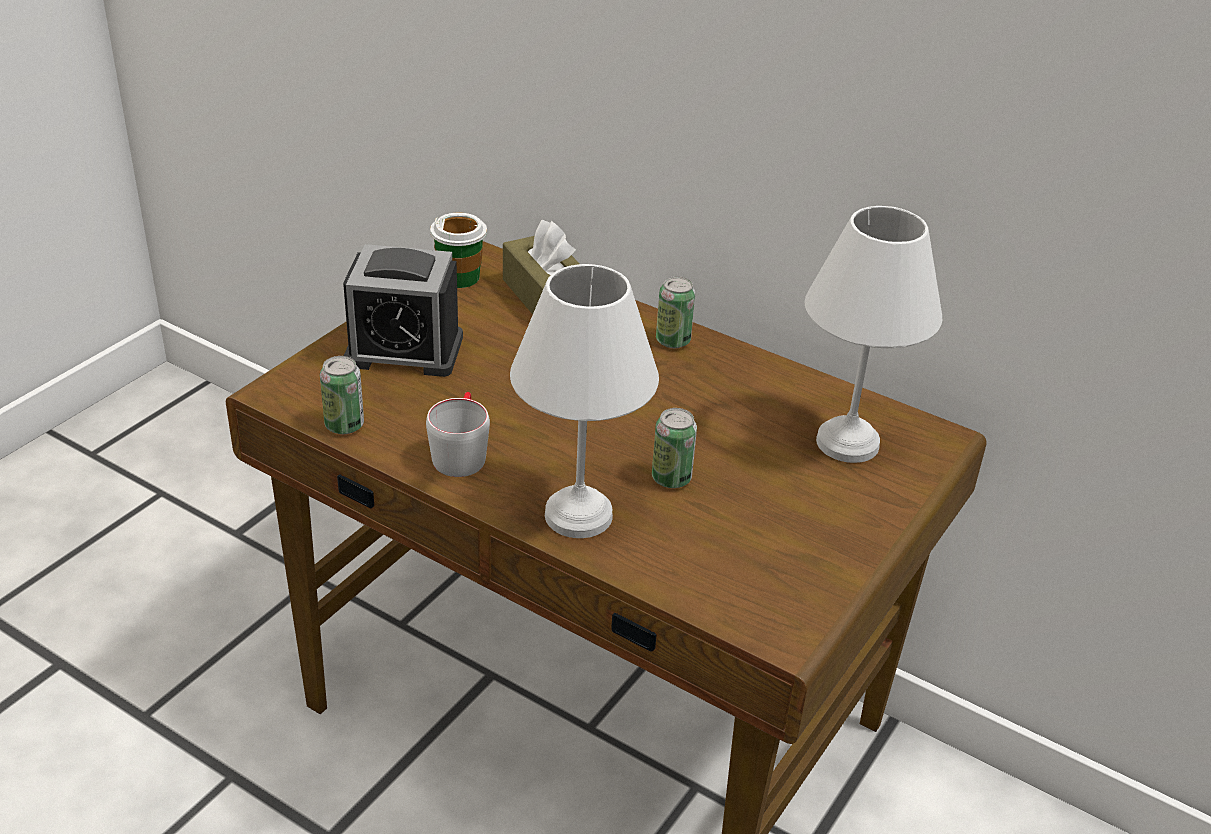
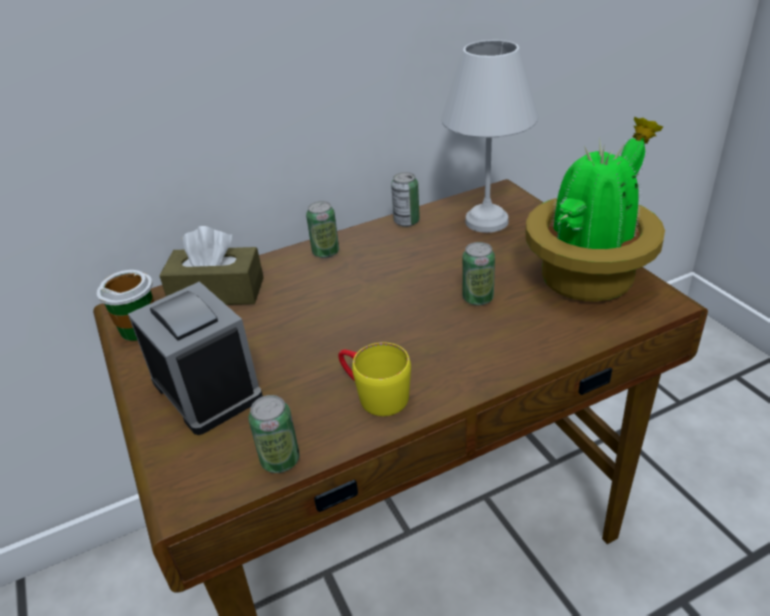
camera: 55 degrees left, 0 degrees up
alarm clock [343,244,463,377] -> alarm clock turned 75 degrees counterclockwise [128,281,263,435]
grey mug [426,392,490,477] -> yellow mug [338,342,411,416]
white table lamp [510,264,659,538] -> none
none -> can [391,172,420,227]
none -> potted plant [525,117,665,301]

